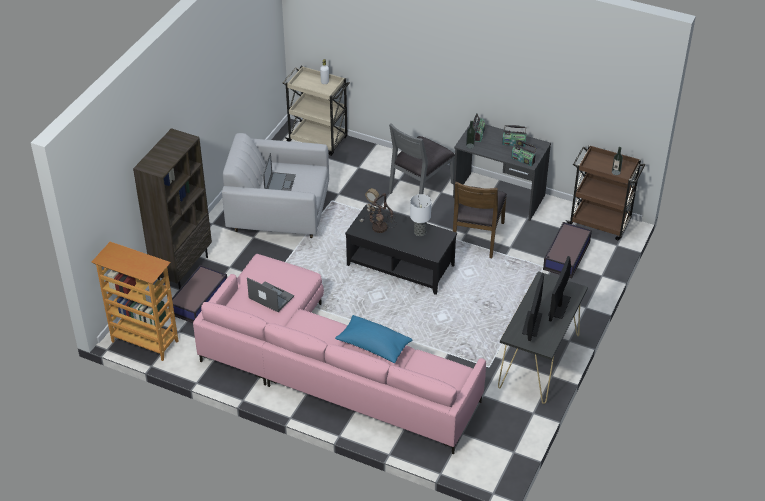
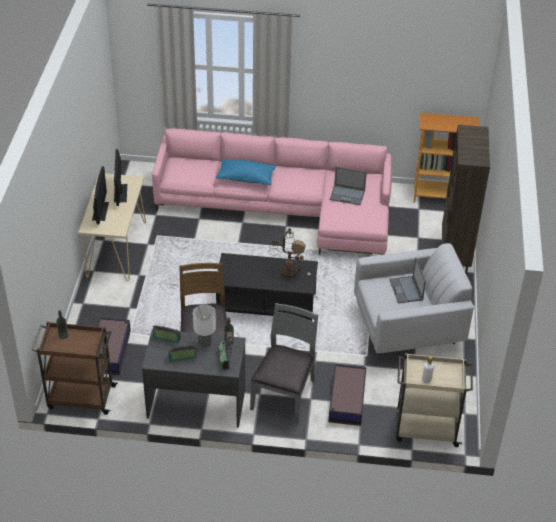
camera: 160 degrees right, 0 degrees up
storage box [168,265,227,323] -> storage box moved to [328,364,366,426]
table lamp [410,194,431,236] -> table lamp moved to [193,305,216,348]
black console table [498,271,588,404] -> beige console table [78,173,146,281]

